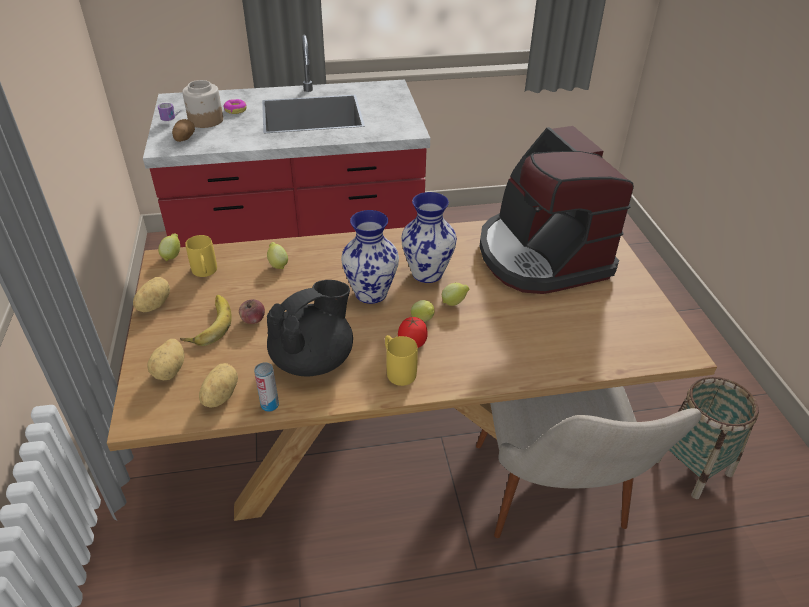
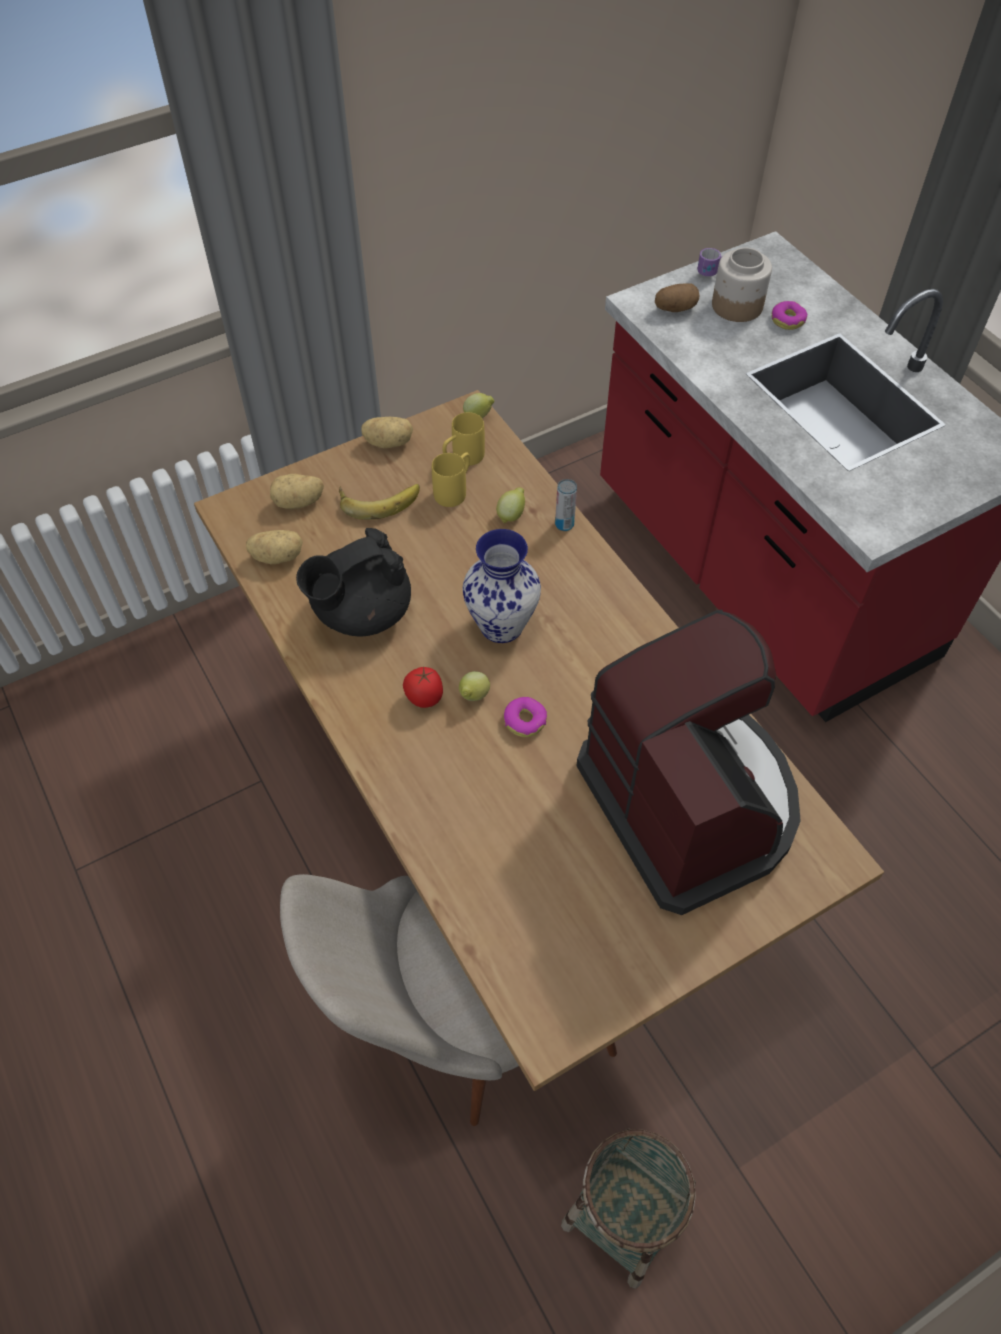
camera: 70 degrees right, 15 degrees up
apple [239,299,265,324] -> none
can [254,362,279,412] -> can moved to [555,479,577,531]
black teapot [267,280,353,376] -> black teapot turned 120 degrees clockwise [296,528,411,636]
yellow mug [385,335,418,386] -> yellow mug moved to [432,452,470,507]
vase [401,192,457,283] -> none
lemon [442,283,470,306] -> donut [504,697,547,737]
coffee machine [479,126,634,294] -> coffee machine turned 105 degrees clockwise [576,610,801,915]

